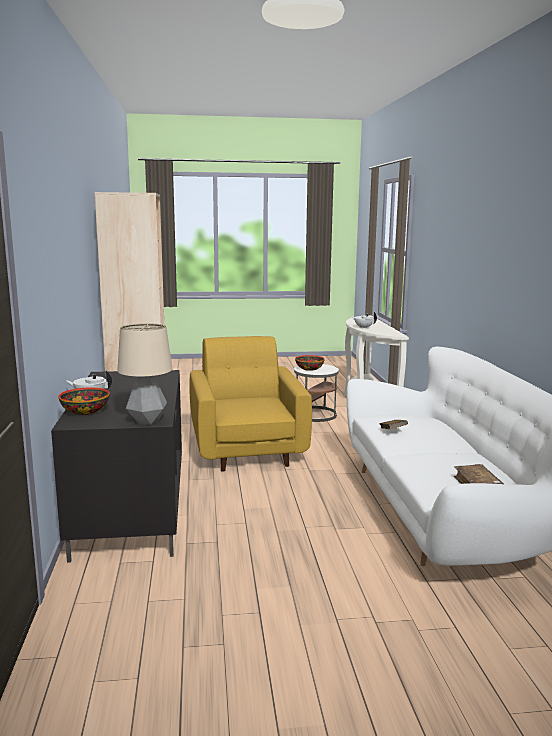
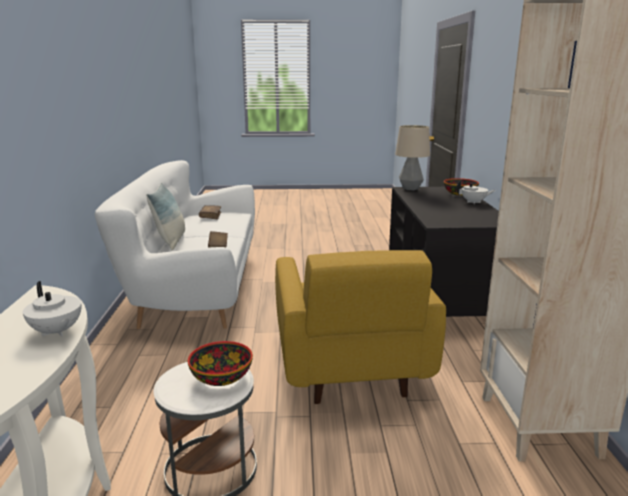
camera: 175 degrees left, 5 degrees up
none -> pillow [146,183,185,250]

